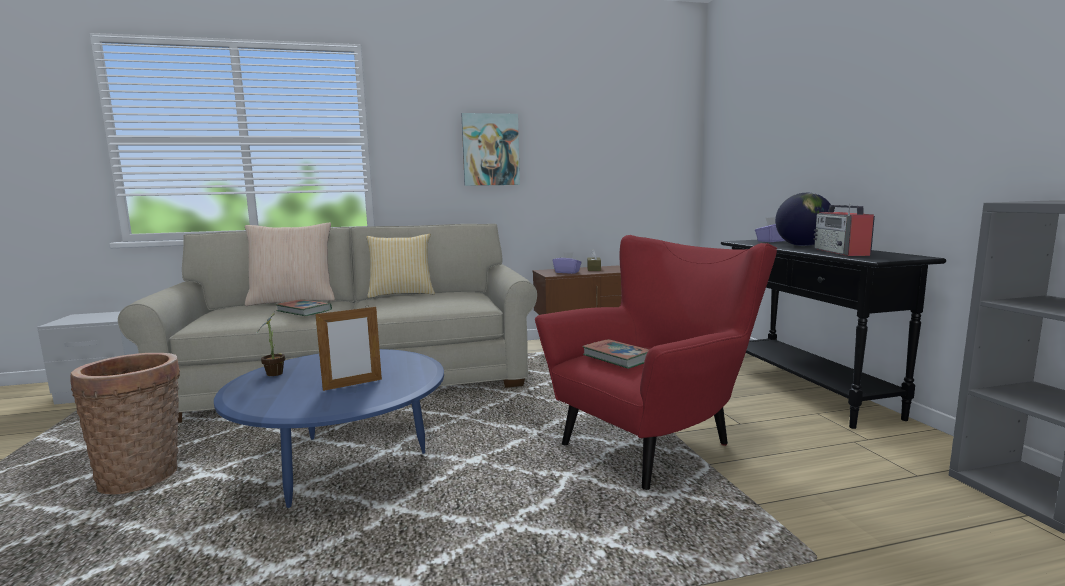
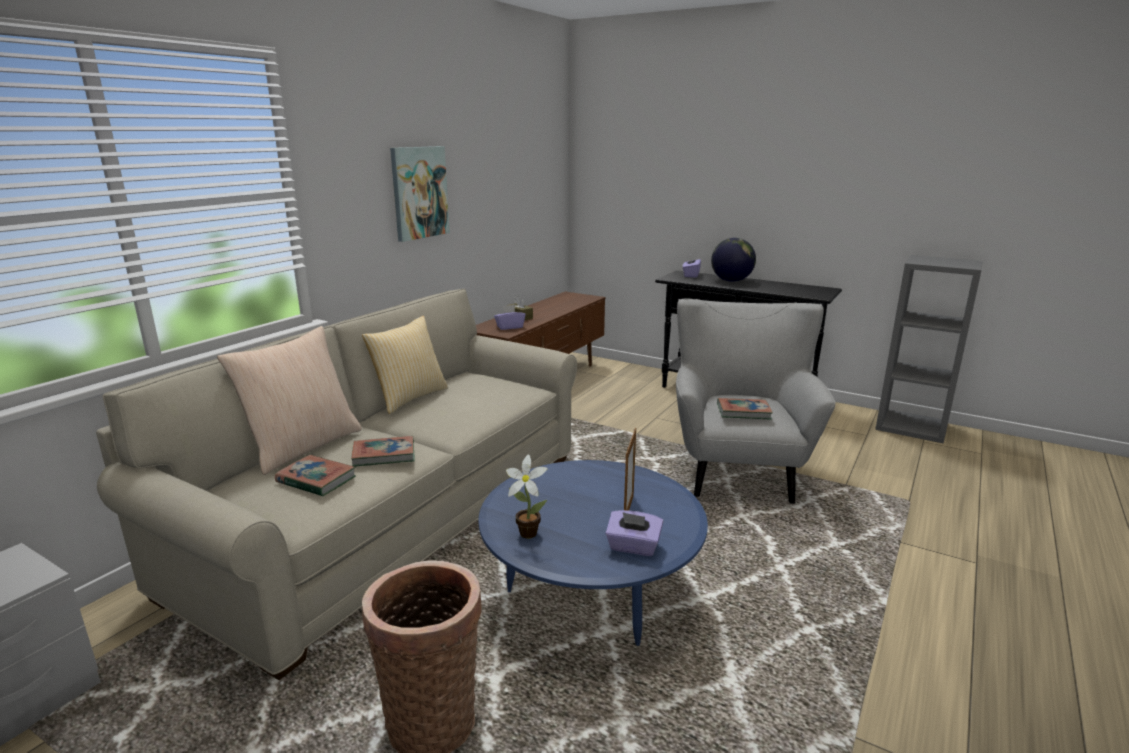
camera: 45 degrees left, 10 degrees up
red armchair [535,235,777,490] -> grey armchair [676,298,836,504]
radio [813,203,875,256] -> none
none -> book [275,455,356,496]
none -> purple tissue box [605,510,663,556]

